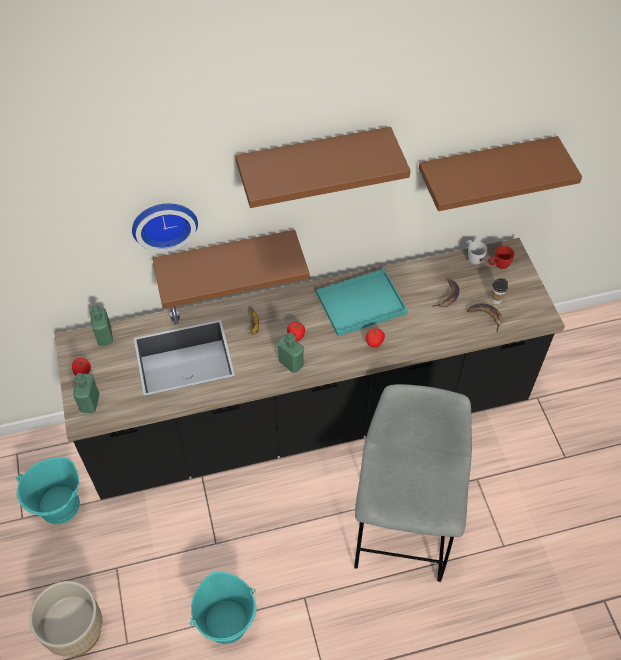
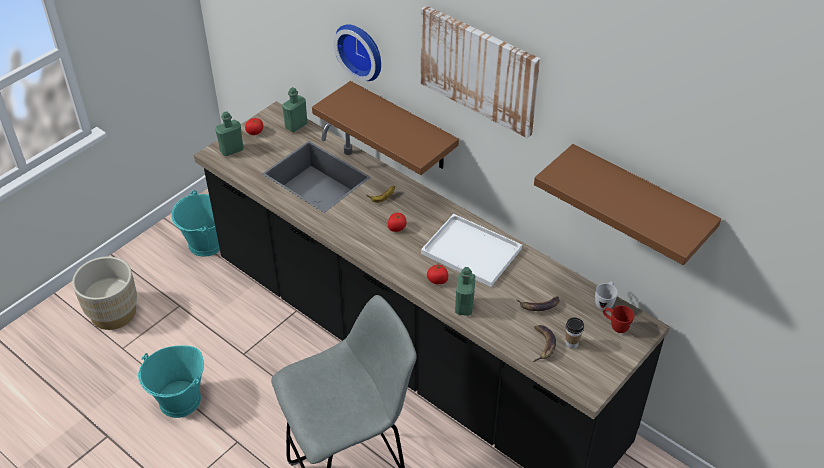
camera: 55 degrees right, 10 degrees down
brown shelf [236,127,411,208] -> picture [421,5,540,139]
green bottle [277,332,304,373] -> green bottle moved to [455,267,475,316]
turquoise tray [316,269,408,336] -> white tray [421,214,522,287]

